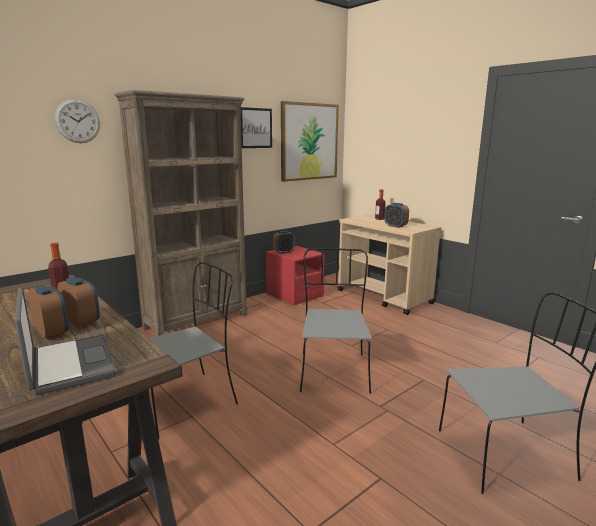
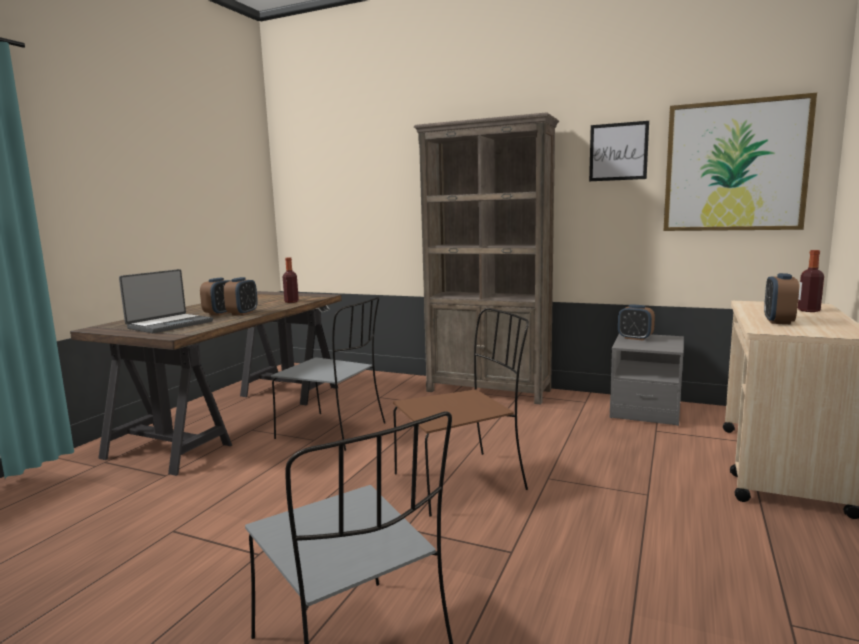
camera: 65 degrees right, 5 degrees down
wall clock [55,99,100,143] -> none
red nightstand [266,245,325,306] -> grey nightstand [610,334,684,426]
grey chair [300,248,372,394] -> brown chair [393,308,529,517]

